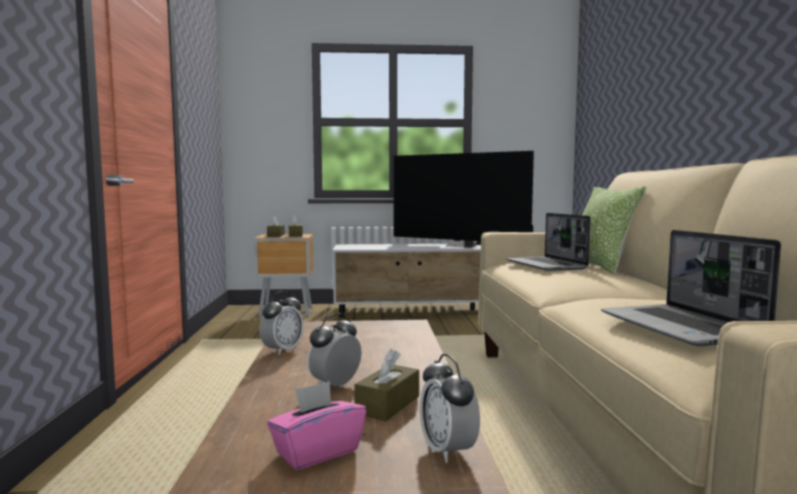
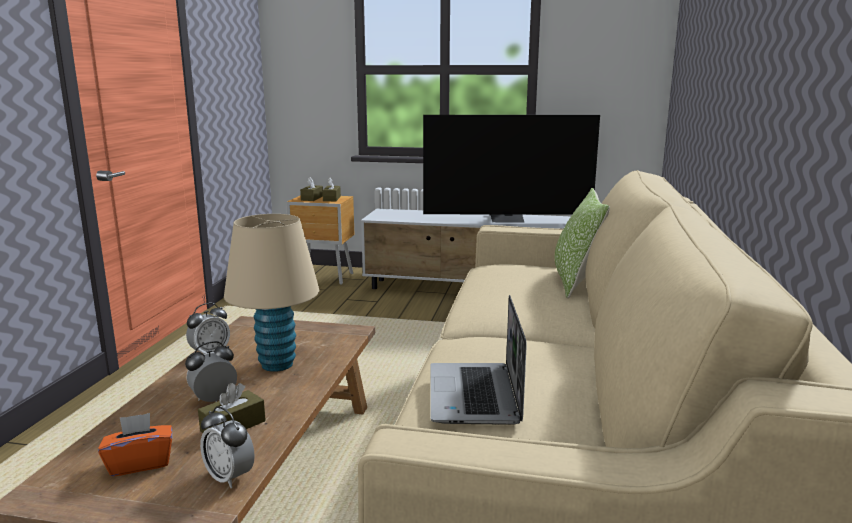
camera: 15 degrees right, 10 degrees up
pink tissue box [267,381,367,470] -> orange tissue box [98,413,172,477]
television [393,151,534,248] -> television turned 45 degrees counterclockwise [423,115,600,222]
alarm clock [420,354,480,463] -> alarm clock turned 45 degrees counterclockwise [200,406,255,488]
laptop [506,213,591,271] -> none
none -> beige table lamp [224,214,319,372]

